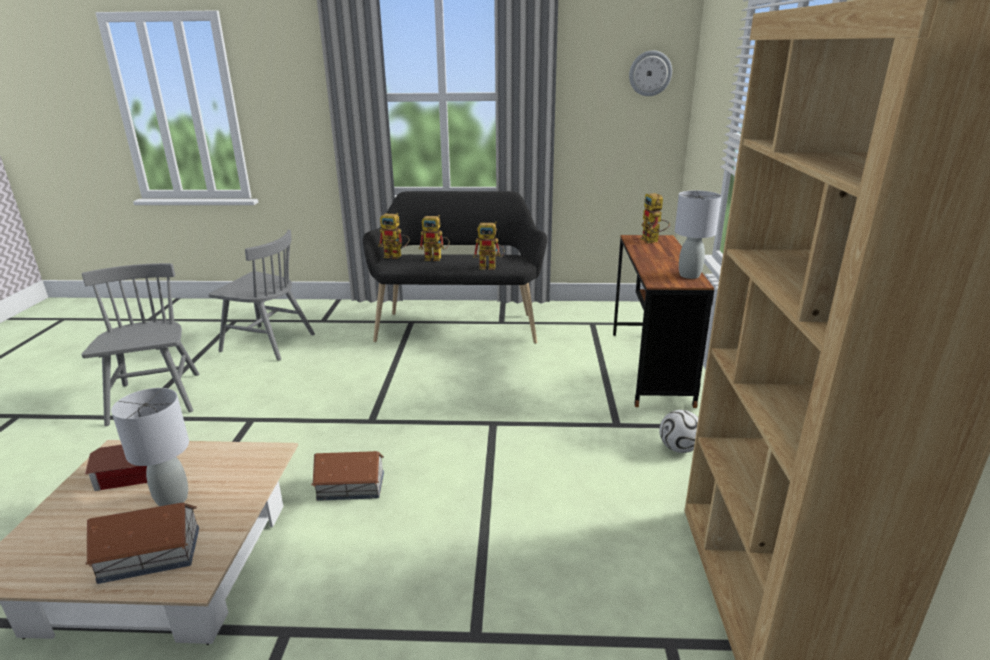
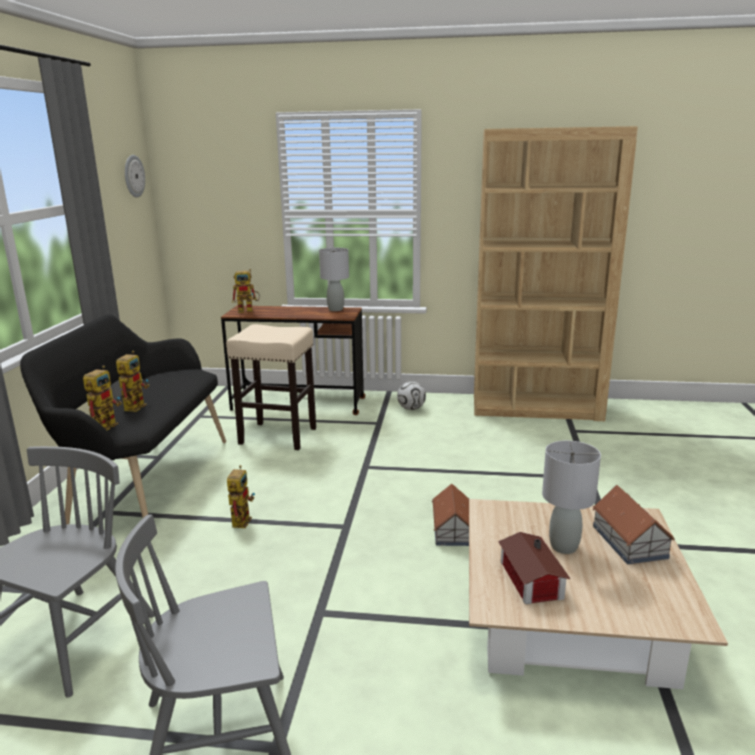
camera: 85 degrees left, 5 degrees down
toy robot [473,221,505,270] -> toy robot moved to [227,465,255,528]
none -> beige stool [226,324,316,450]

